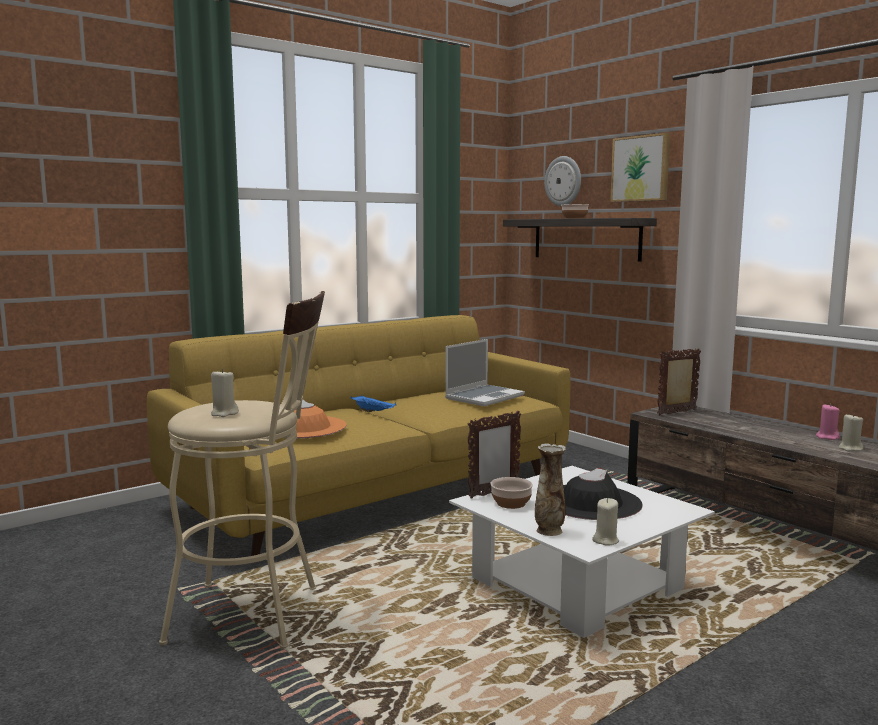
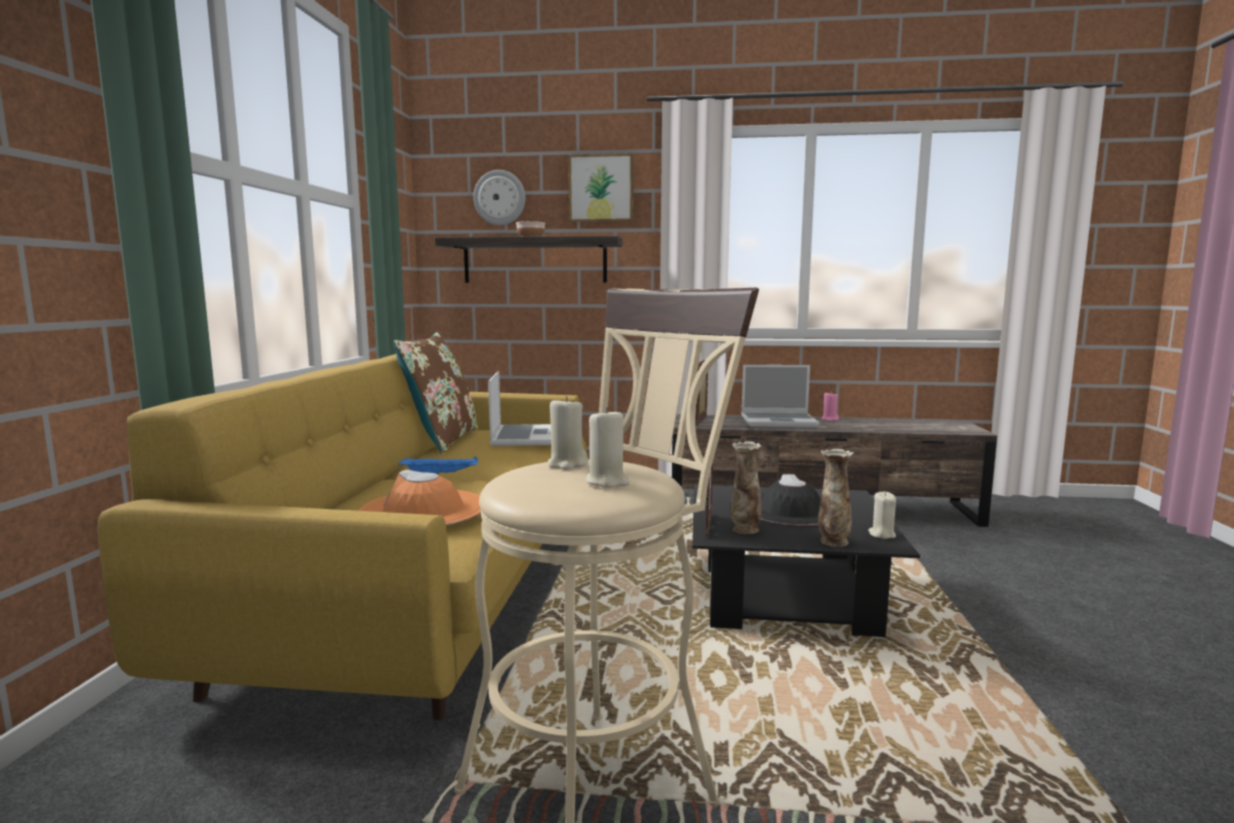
camera: 45 degrees left, 0 degrees up
white coffee table [449,466,715,638] -> black coffee table [692,485,920,637]
bowl [491,477,533,509] -> vase [731,441,762,534]
beige candle [839,413,864,451] -> beige candle moved to [548,396,588,470]
none -> brown pillow [393,332,478,454]
none -> laptop [741,365,819,427]

